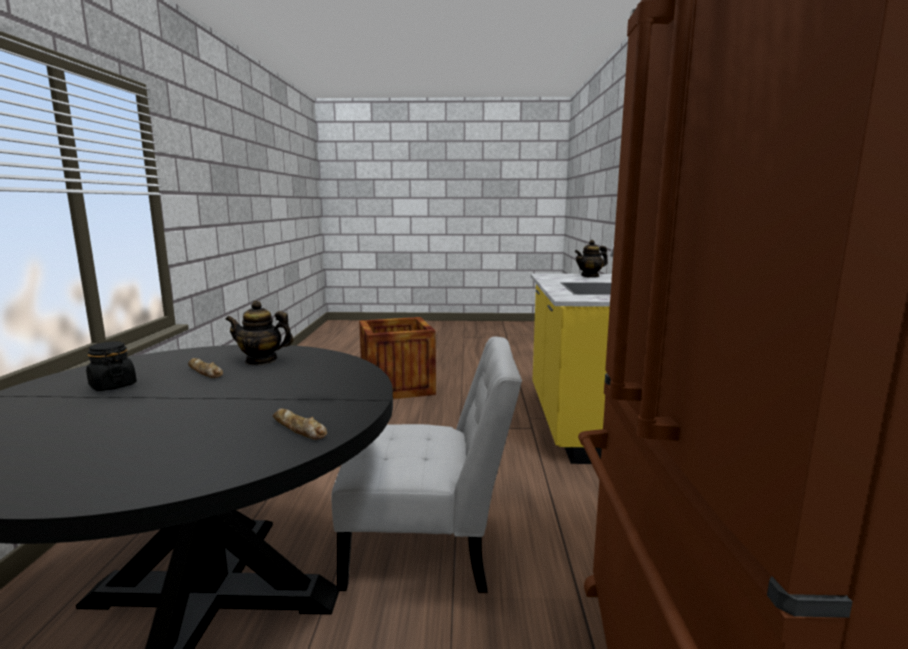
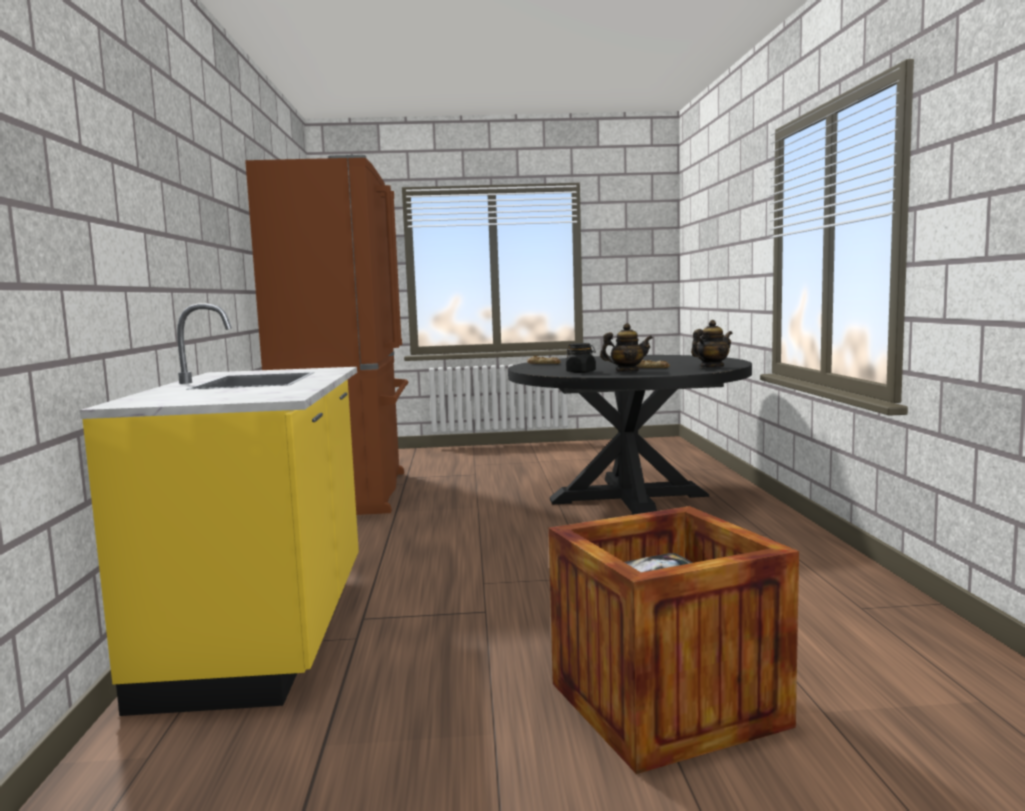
camera: 175 degrees right, 5 degrees down
black jar [86,341,137,391] -> black jar moved to [566,343,596,373]
white chair [331,337,522,593] -> none
teapot [575,240,608,278] -> teapot moved to [691,320,732,368]

